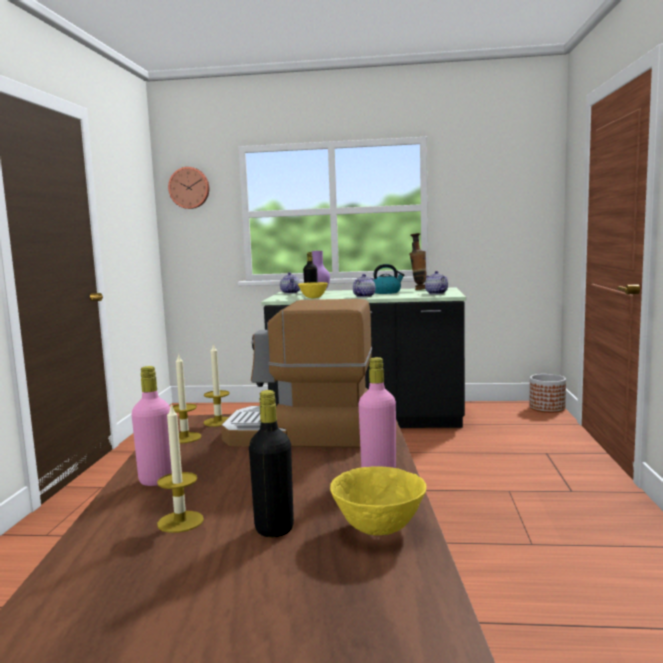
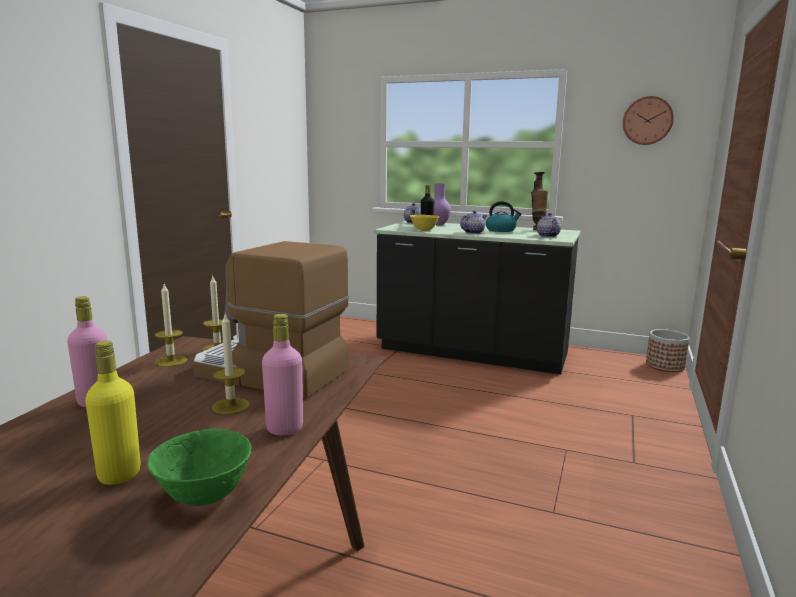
camera: 15 degrees right, 5 degrees up
candle [157,403,204,533] -> candle moved to [212,314,250,414]
wall clock [168,167,209,209] -> wall clock moved to [623,96,674,145]
black bottle [249,390,294,537] -> yellow bottle [85,341,141,485]
yellow bowl [330,466,427,535] -> green bowl [147,429,252,506]

